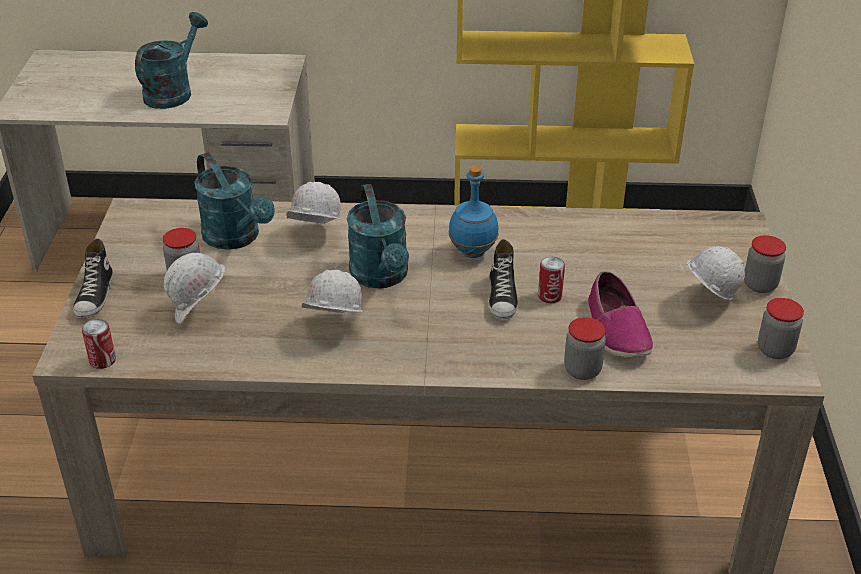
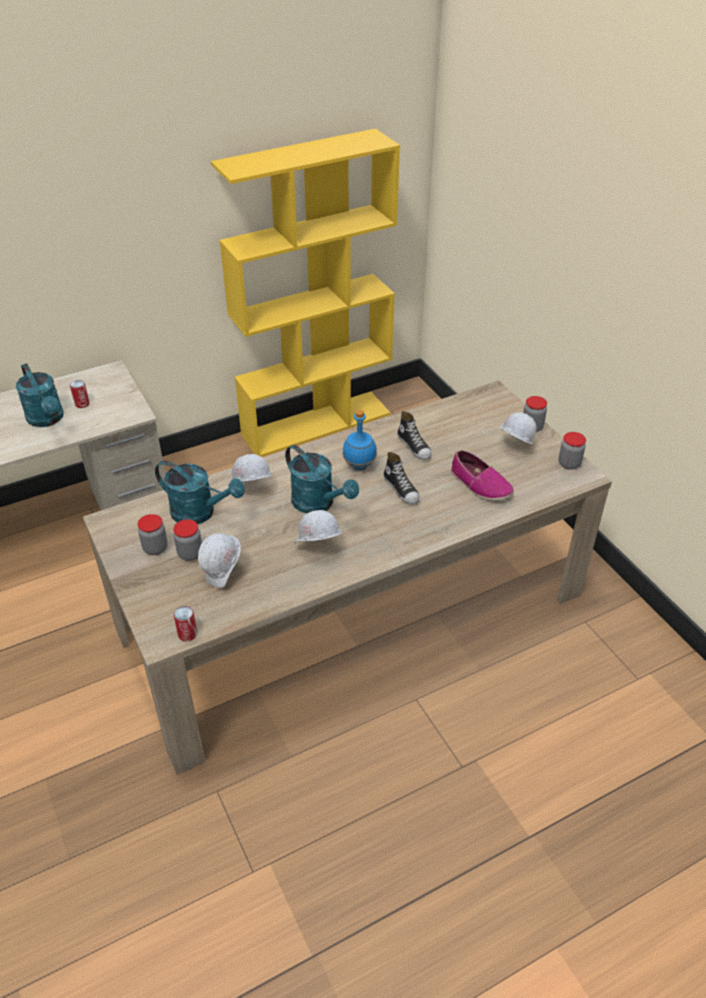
camera: 30 degrees left, 5 degrees up
shoe [73,239,113,319] -> shoe moved to [397,411,432,460]
turquoise watering can [135,12,208,109] -> turquoise watering can turned 150 degrees clockwise [16,363,64,427]
can [538,257,565,303] -> can moved to [70,380,90,408]
jar [564,317,606,380] -> jar moved to [138,514,168,555]

